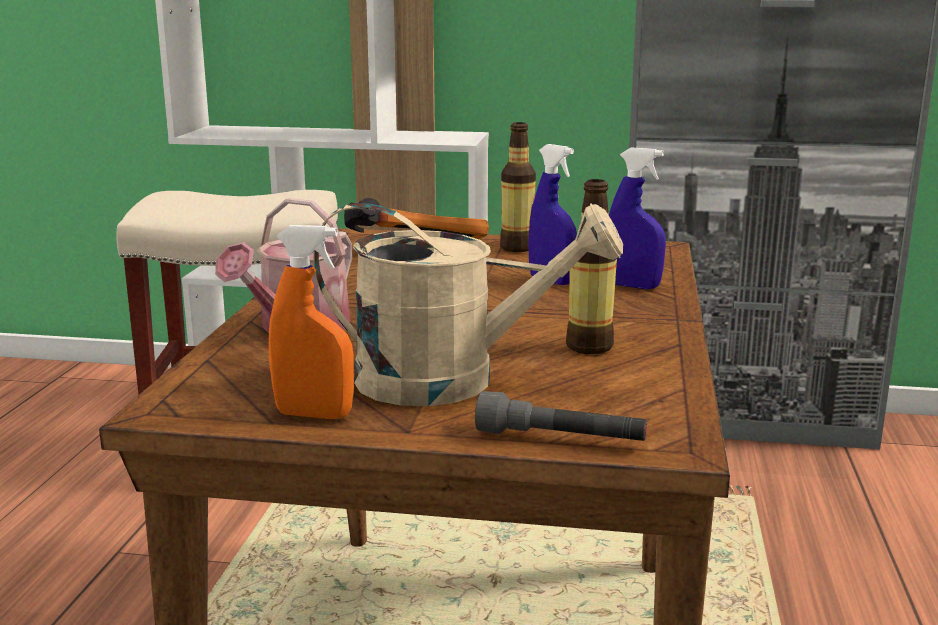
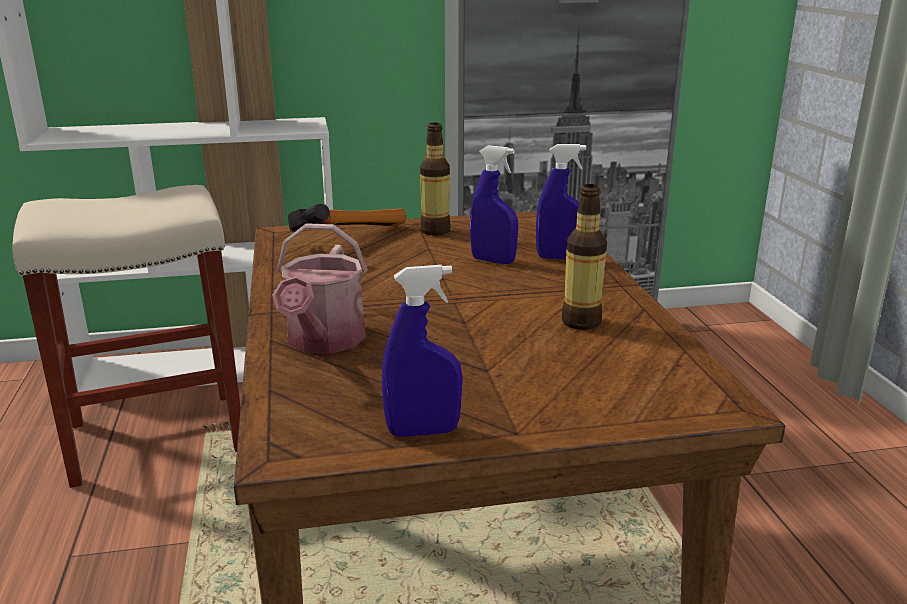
camera: 20 degrees left, 5 degrees up
orange spray bottle [269,225,354,419] -> blue spray bottle [382,265,463,437]
beige watering can [313,203,623,406] -> none
grey flashlight [475,391,647,441] -> none

